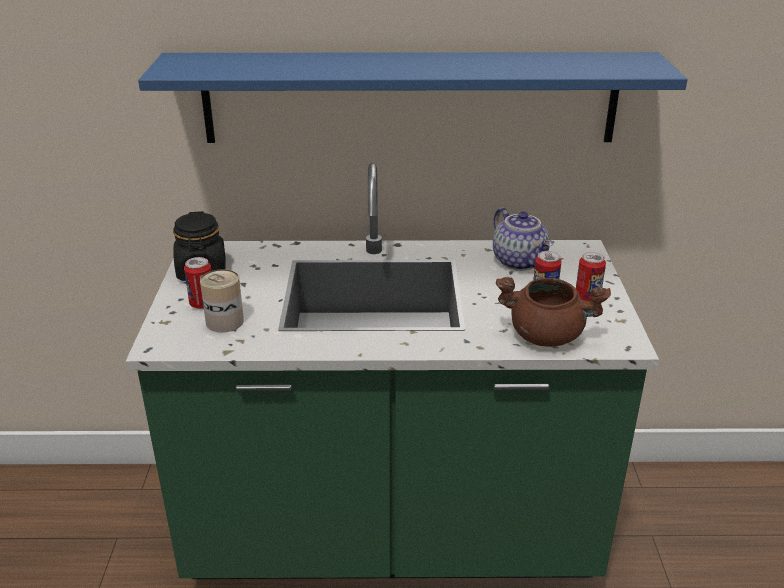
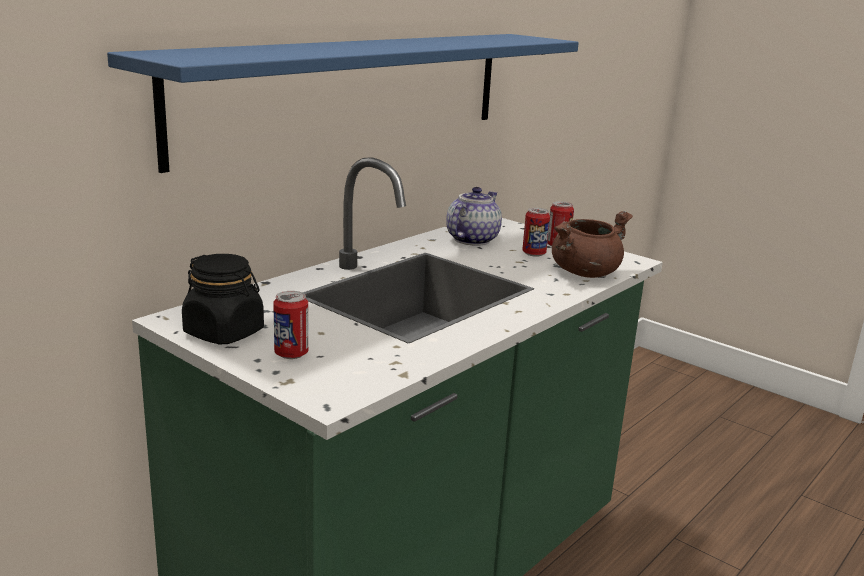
camera: 50 degrees left, 10 degrees down
can [200,269,244,332] -> none
teapot [493,208,553,271] -> teapot turned 75 degrees counterclockwise [446,187,502,246]

